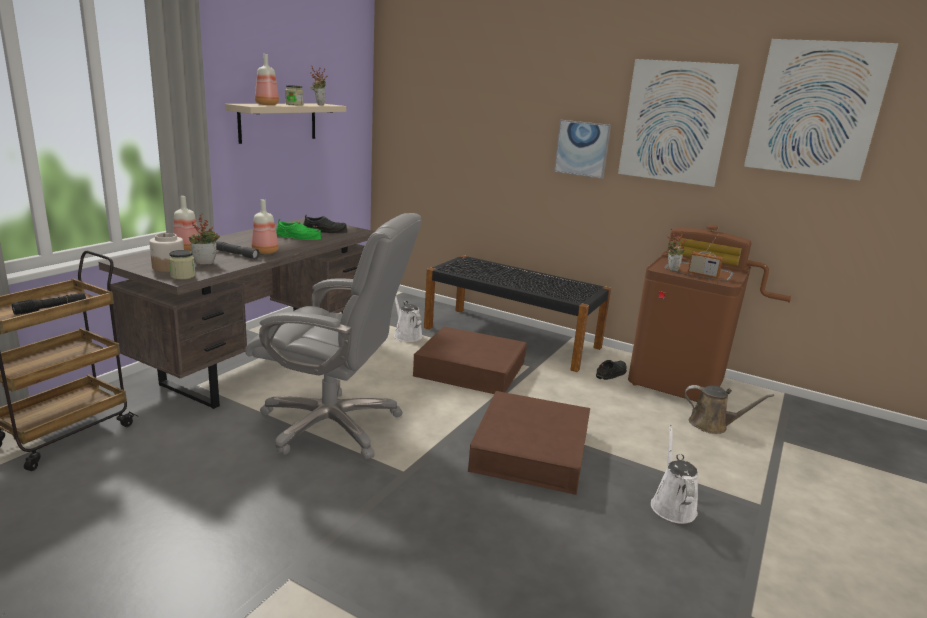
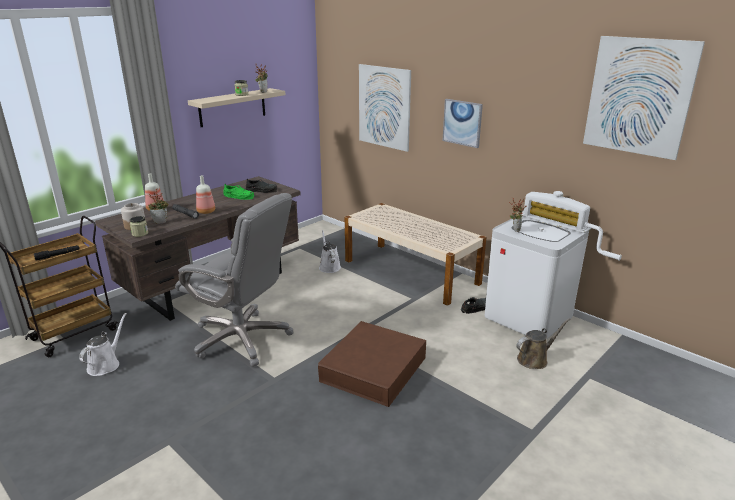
camera: 15 degrees right, 5 degrees up
bottle [255,54,279,105] -> none
brown storage box [413,326,527,394] -> none
black bench [424,255,611,372] -> beige bench [345,203,486,306]
picture [618,59,739,187] -> picture moved to [359,64,411,152]
brown washing machine [628,225,791,402] -> white washing machine [485,191,622,340]
white watering can [651,425,699,524] -> white watering can moved to [79,313,127,376]
brown watering can [685,385,774,434] -> brown watering can turned 60 degrees counterclockwise [516,319,570,369]
radio [688,233,723,278] -> none

